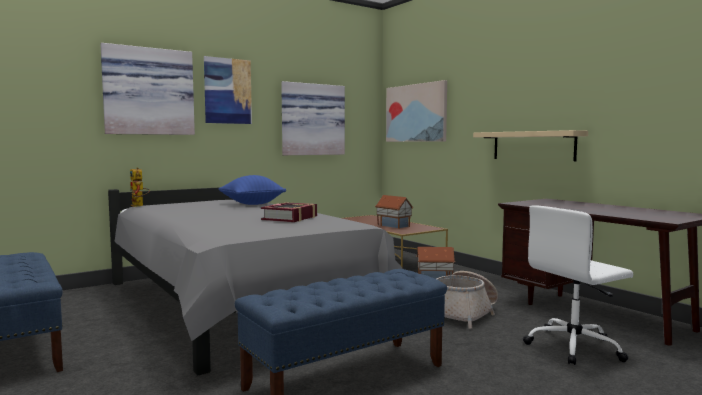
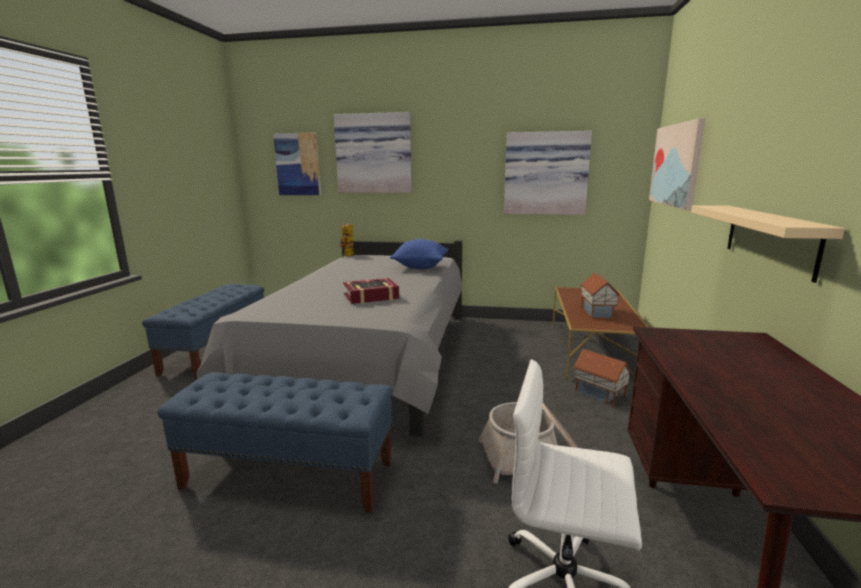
camera: 45 degrees right, 10 degrees up
picture [204,56,252,124] -> picture moved to [273,133,321,195]

